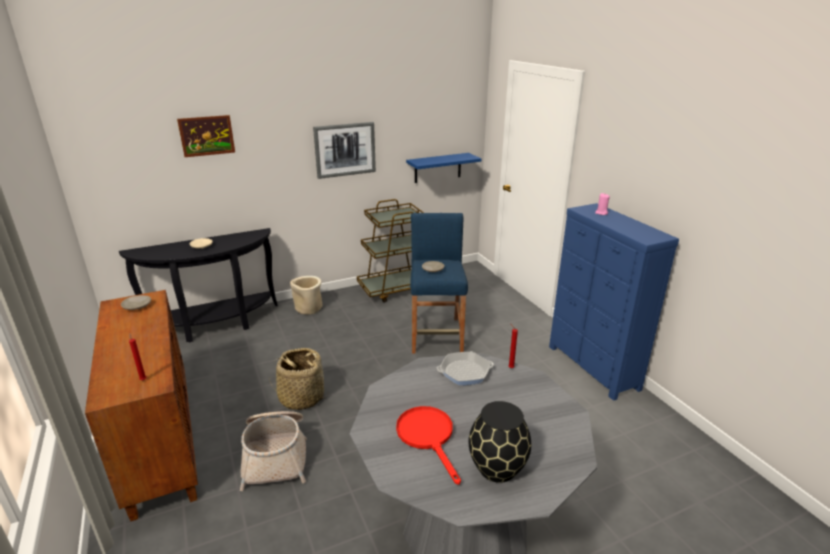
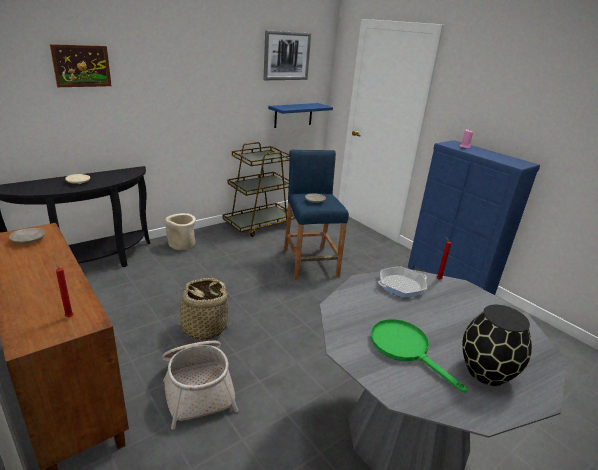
camera: 15 degrees left, 0 degrees up
picture [313,122,376,179] -> picture moved to [264,30,311,80]
red frying pan [396,406,461,485] -> green frying pan [371,319,467,393]

